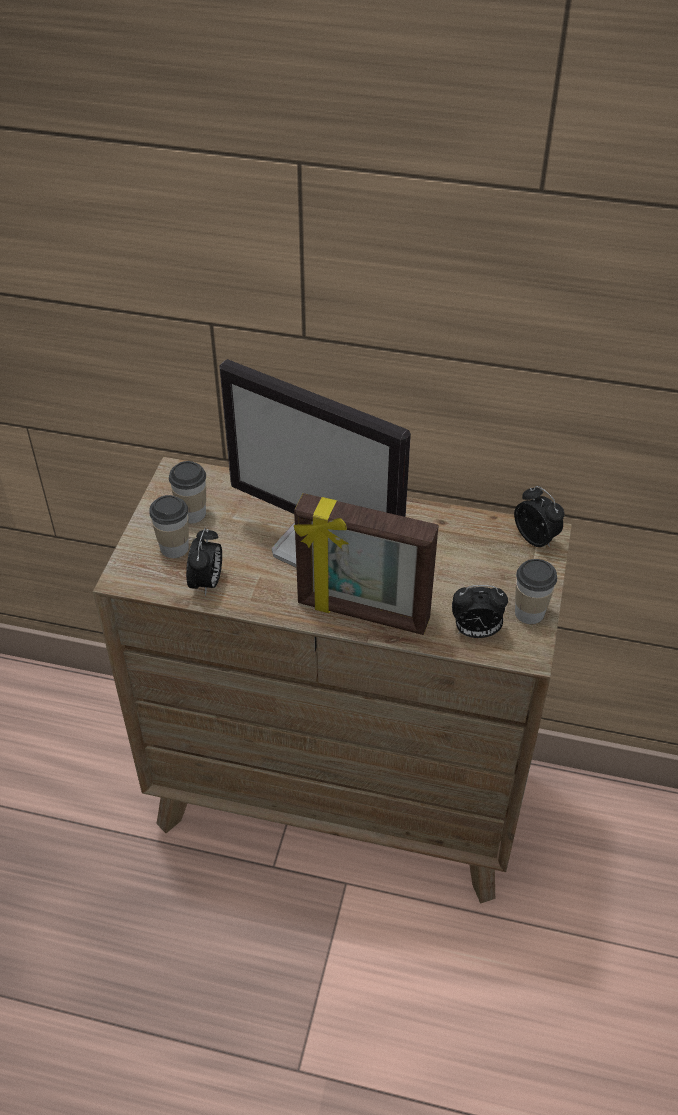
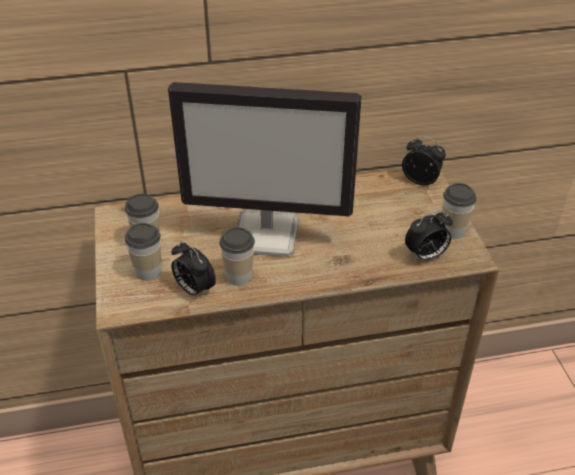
camera: 25 degrees left, 5 degrees down
alarm clock [186,528,222,596] -> alarm clock turned 150 degrees clockwise [171,241,216,299]
picture frame [294,493,438,635] -> none
none -> cup [219,227,255,286]

